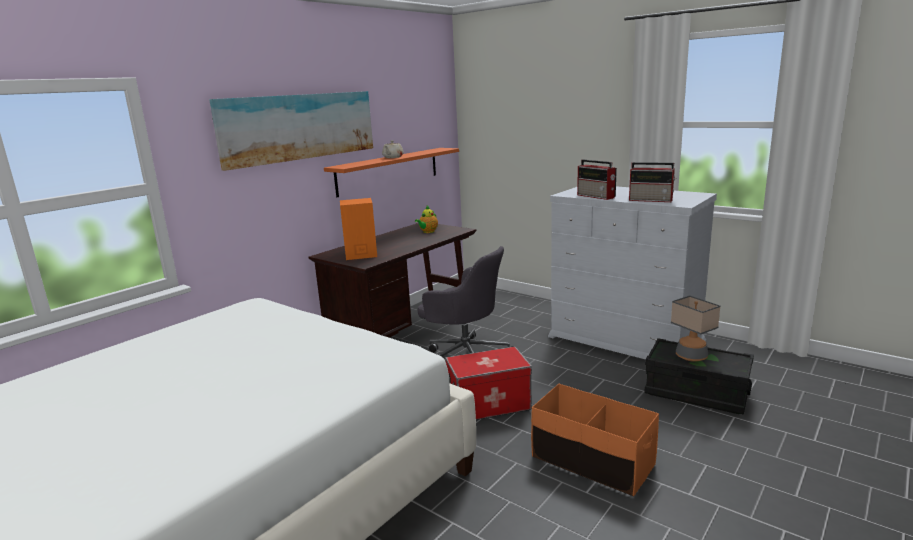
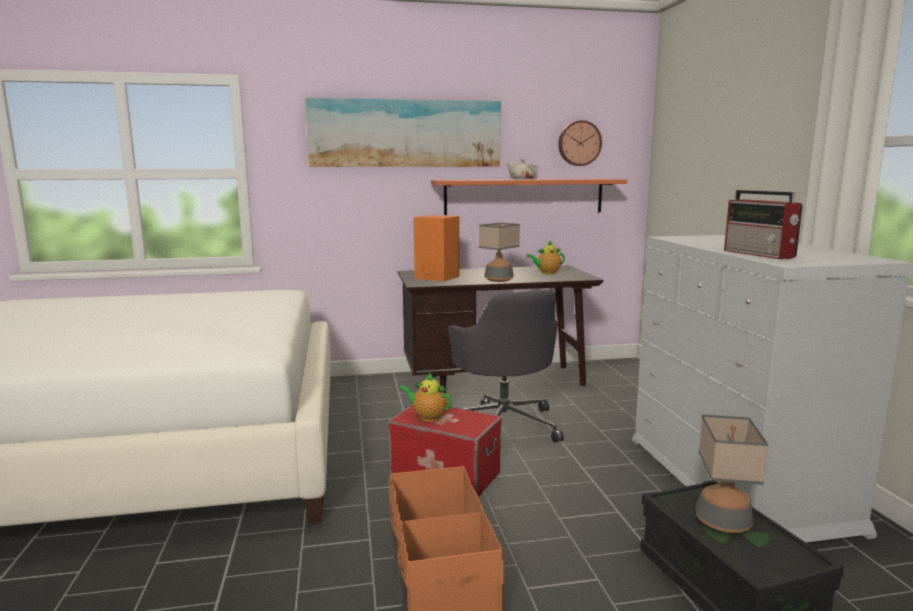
camera: 40 degrees right, 5 degrees down
radio [577,160,617,200] -> none
none -> teapot [399,373,452,422]
none -> table lamp [479,223,520,282]
none -> wall clock [558,120,602,166]

